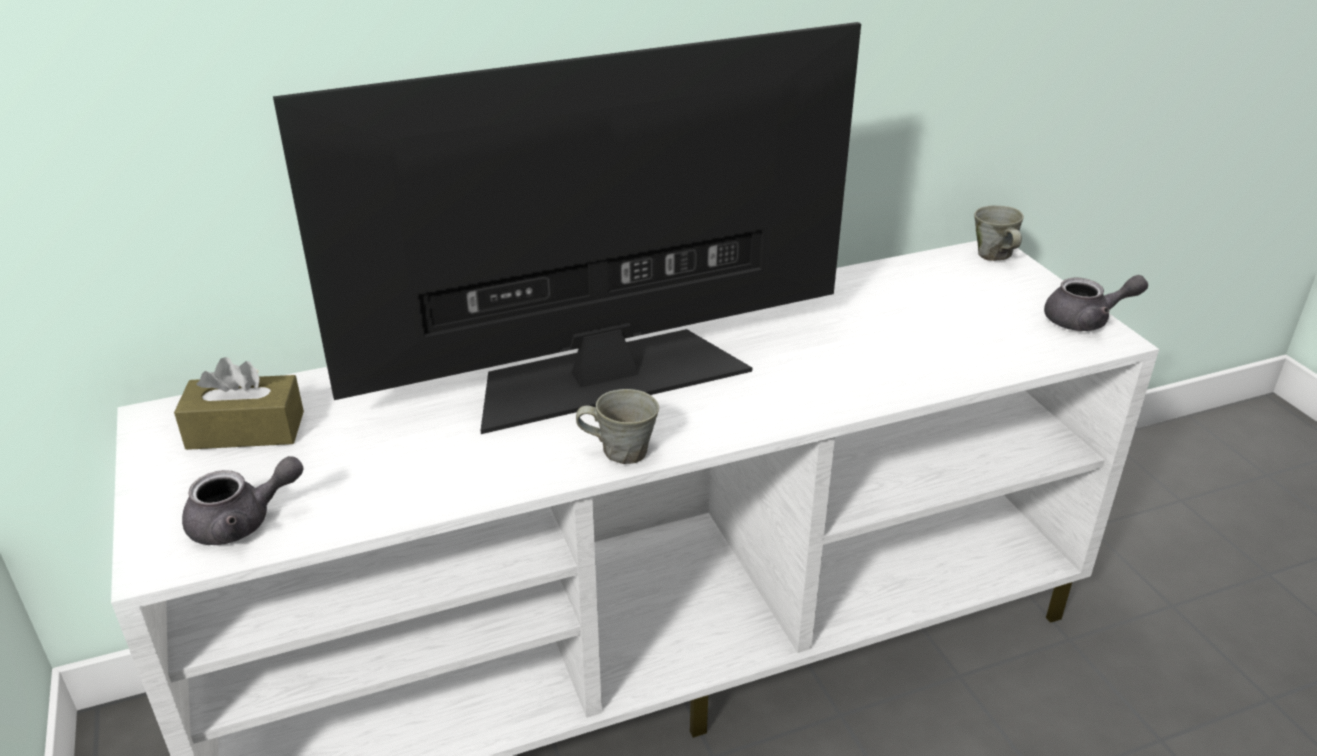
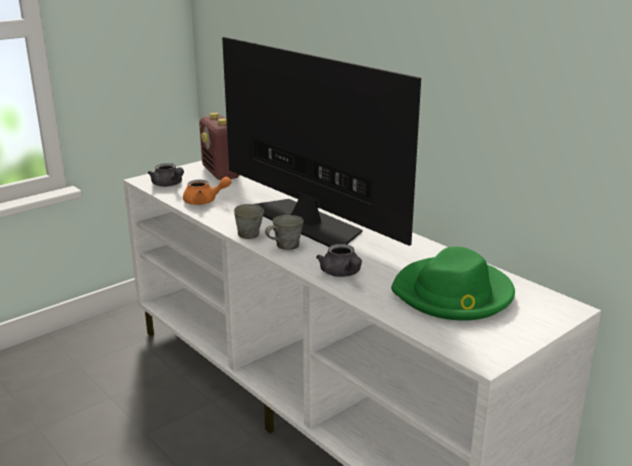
camera: 70 degrees right, 10 degrees down
brown tissue box [174,357,304,450] -> radio [199,113,240,180]
grey mug [974,206,1024,261] -> grey mug moved to [265,215,304,250]
grey teapot [1044,275,1148,331] -> grey teapot moved to [316,244,362,277]
none -> orange teapot [183,177,232,205]
none -> green hat [391,246,515,321]

